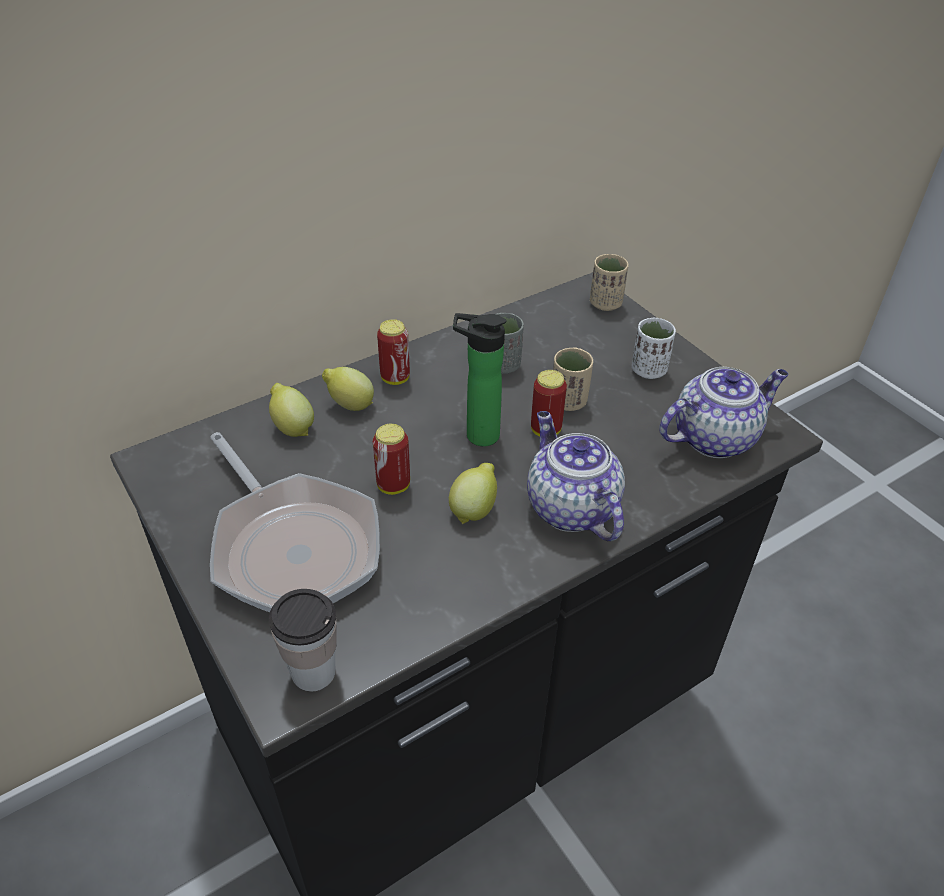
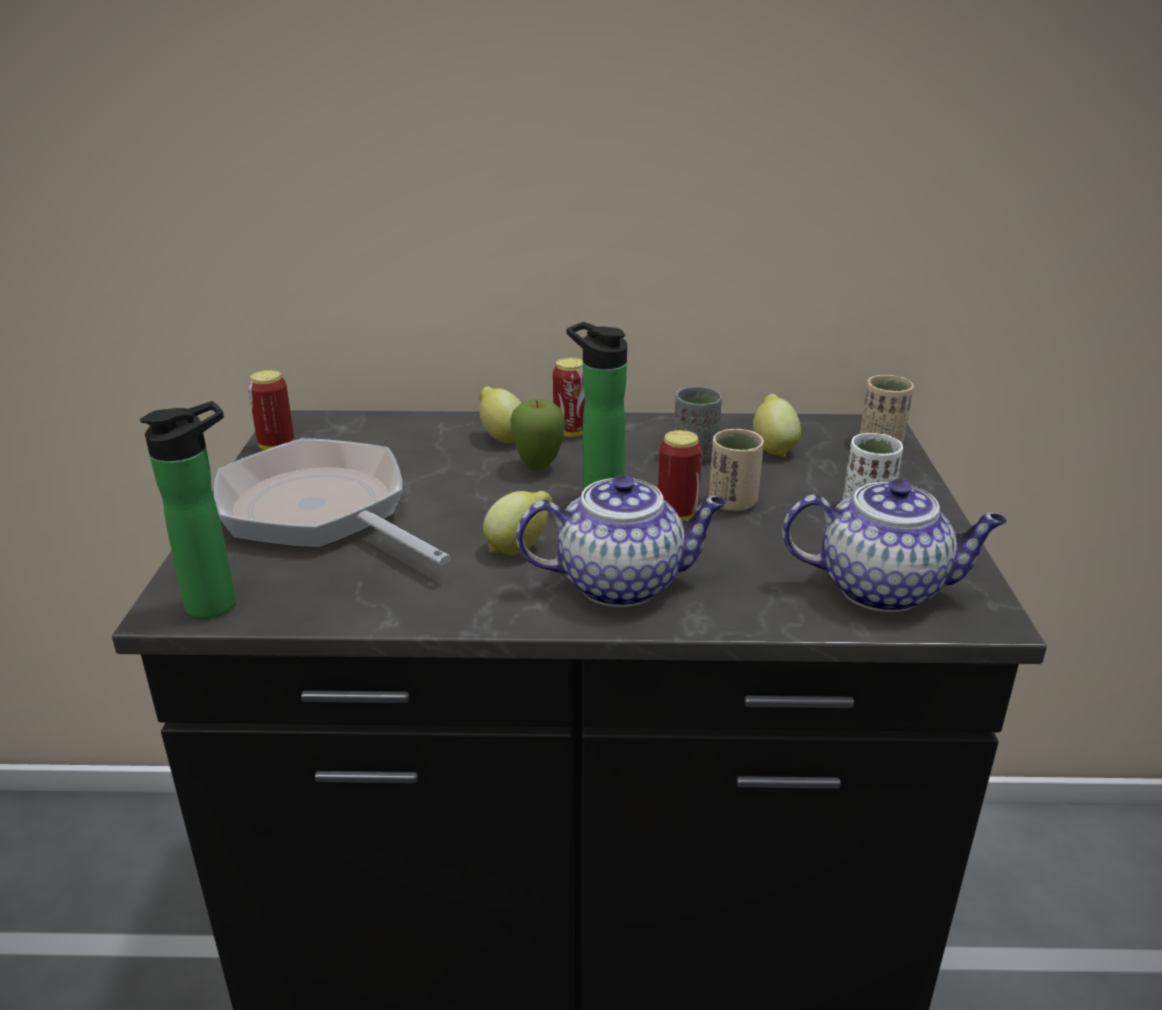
camera: 35 degrees right, 15 degrees down
frying pan [210,432,380,612] -> frying pan turned 135 degrees clockwise [214,438,451,565]
lemon [269,383,314,437] -> lemon moved to [753,394,801,457]
cup [269,589,337,692] -> bottle [140,401,236,619]
can [373,424,410,495] -> can moved to [248,370,294,450]
teapot [527,411,625,541] -> teapot turned 75 degrees clockwise [516,475,727,607]
none -> apple [510,399,565,471]

